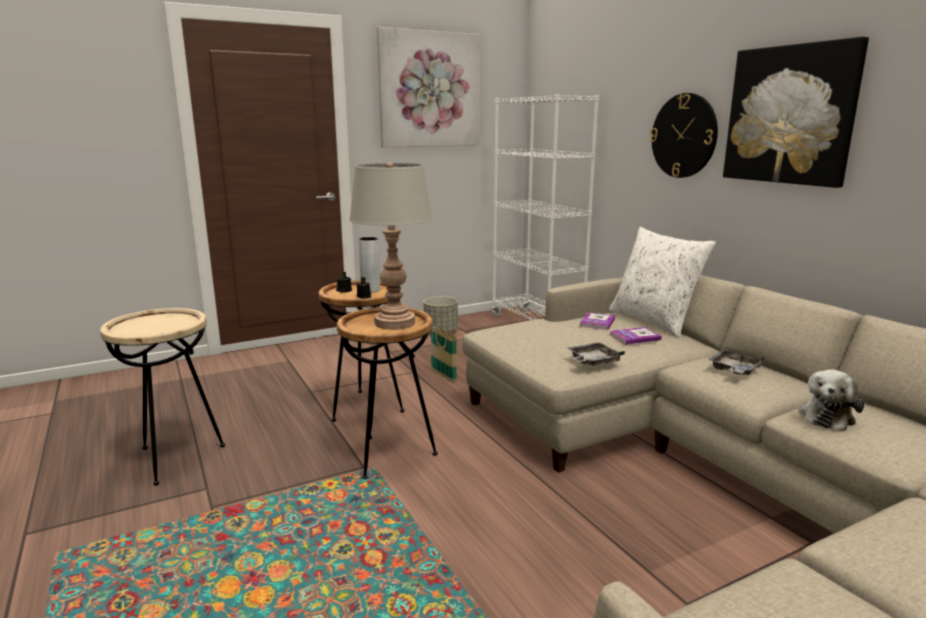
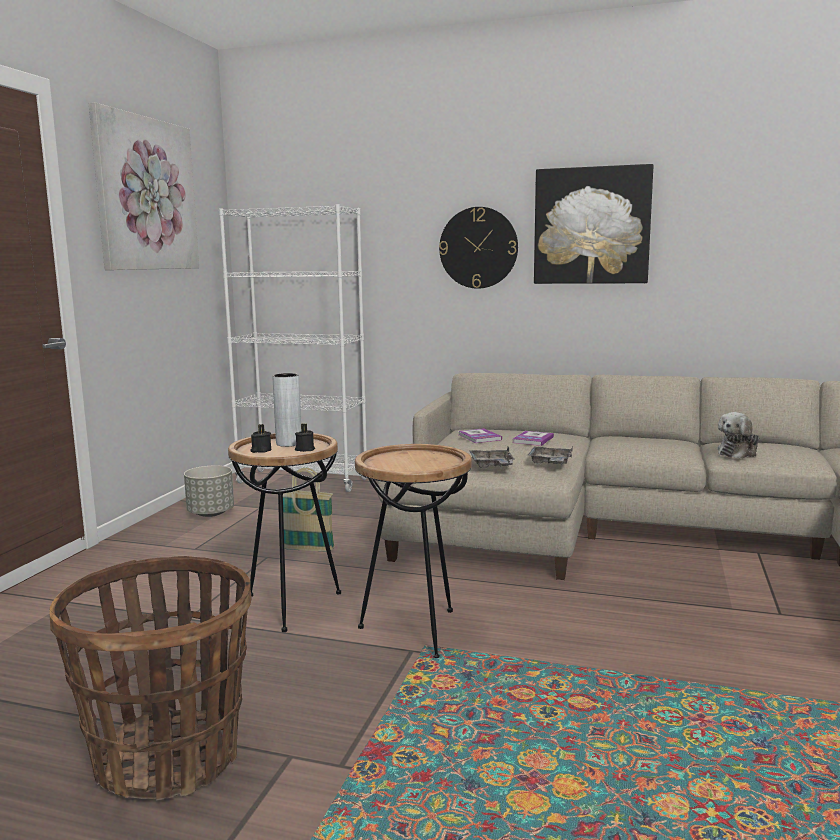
camera: 45 degrees left, 5 degrees down
beige side table [100,308,225,486] -> basket [49,556,252,801]
grey table lamp [349,162,433,330] -> none
white pillow [609,227,716,338] -> none
grey tray [708,349,764,375] -> grey tray moved to [470,447,515,468]
plush toy [798,370,864,431] -> plush toy turned 60 degrees clockwise [717,412,759,459]

